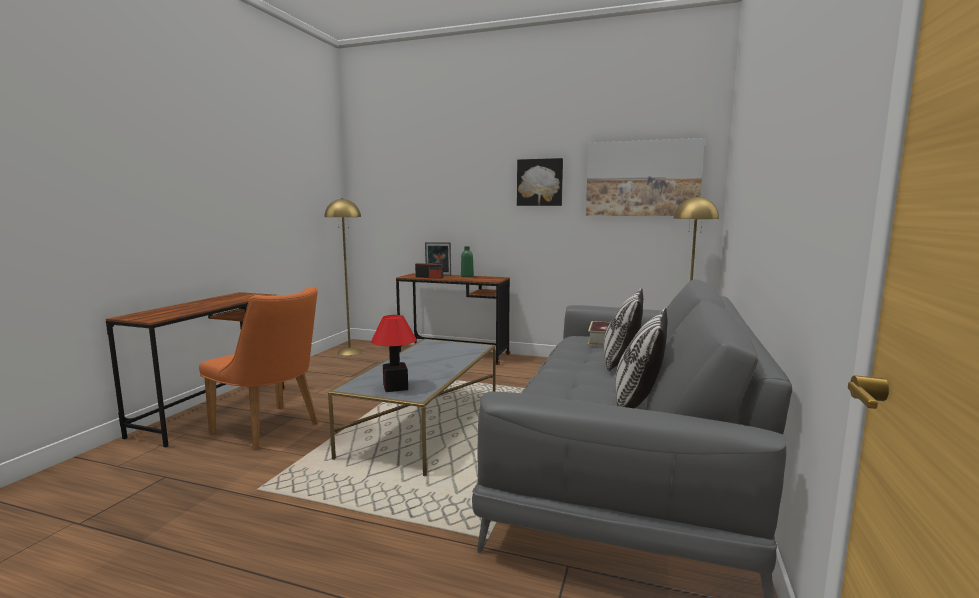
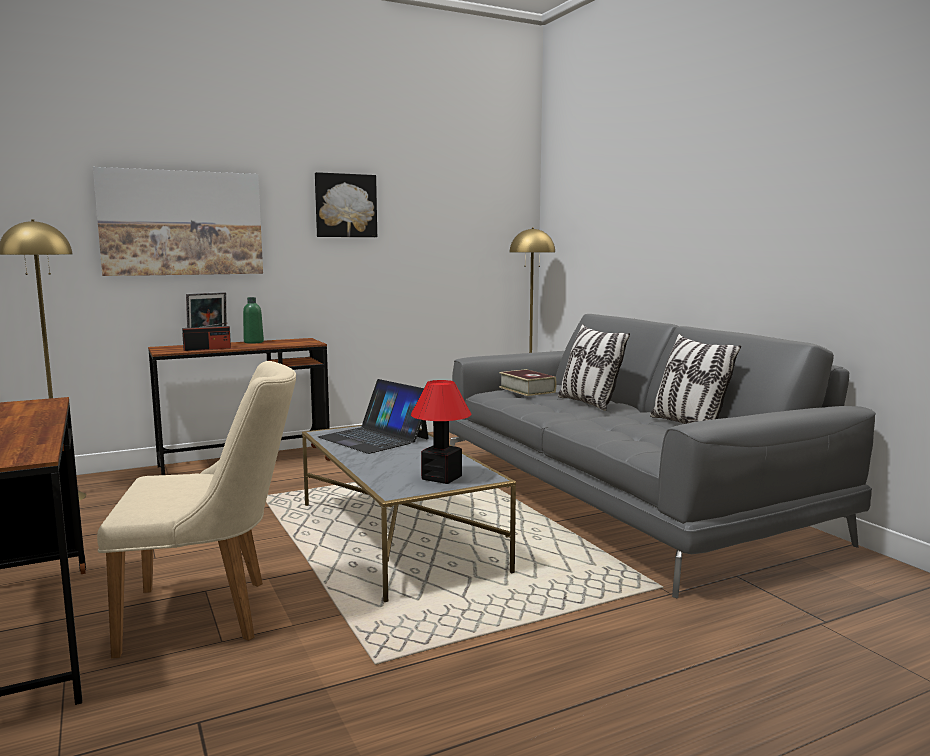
camera: 45 degrees left, 0 degrees up
orange chair [199,287,318,450] -> beige chair [97,361,296,659]
picture [586,138,705,216] -> picture moved to [93,167,263,276]
none -> laptop [318,379,428,454]

